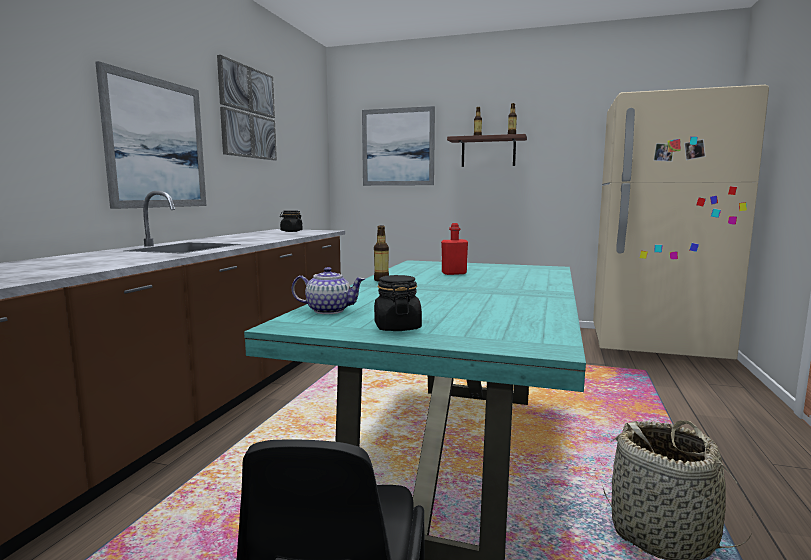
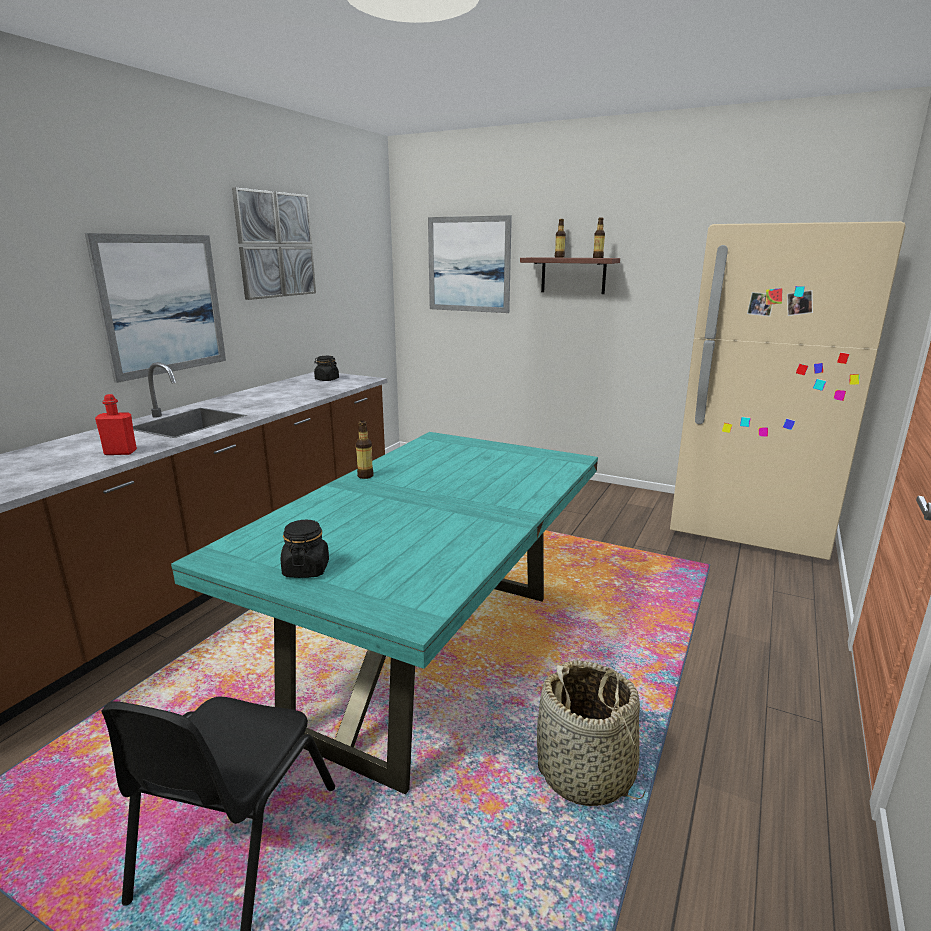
camera: 10 degrees right, 10 degrees up
teapot [292,267,365,314] -> none
red bottle [441,223,468,275] -> red bottle moved to [95,394,137,455]

